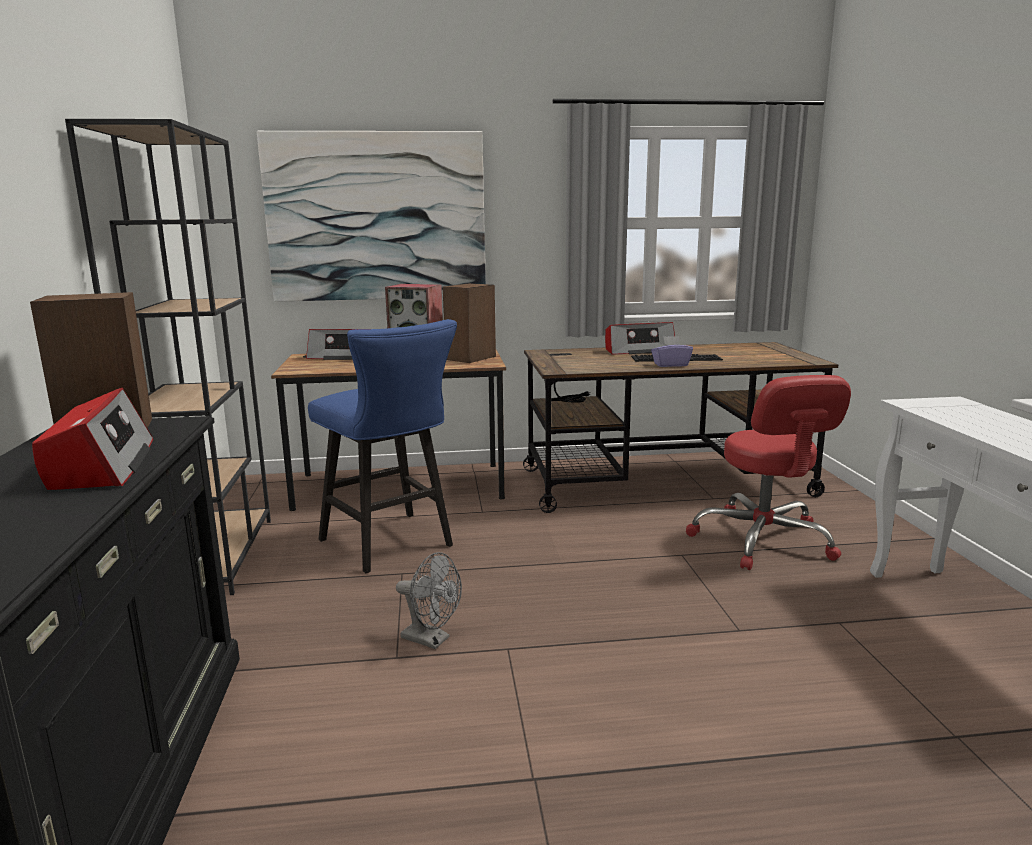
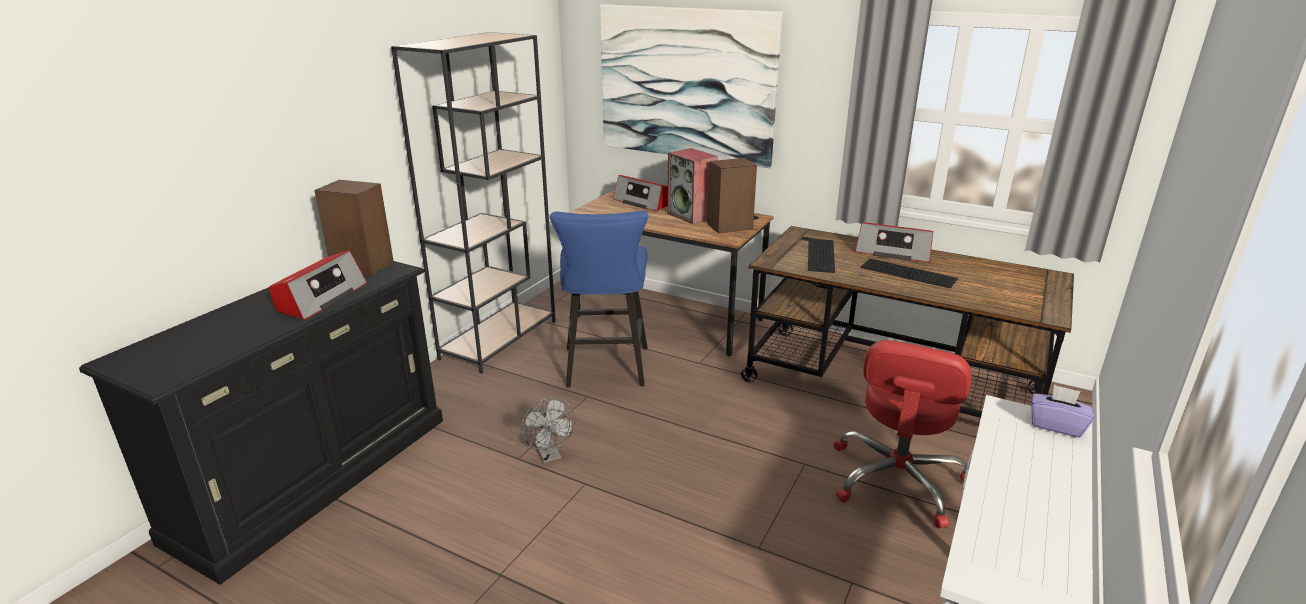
camera: 35 degrees right, 10 degrees up
purple tissue box [651,336,693,367] -> purple tissue box moved to [1031,385,1094,438]
none -> keyboard [808,239,835,273]

